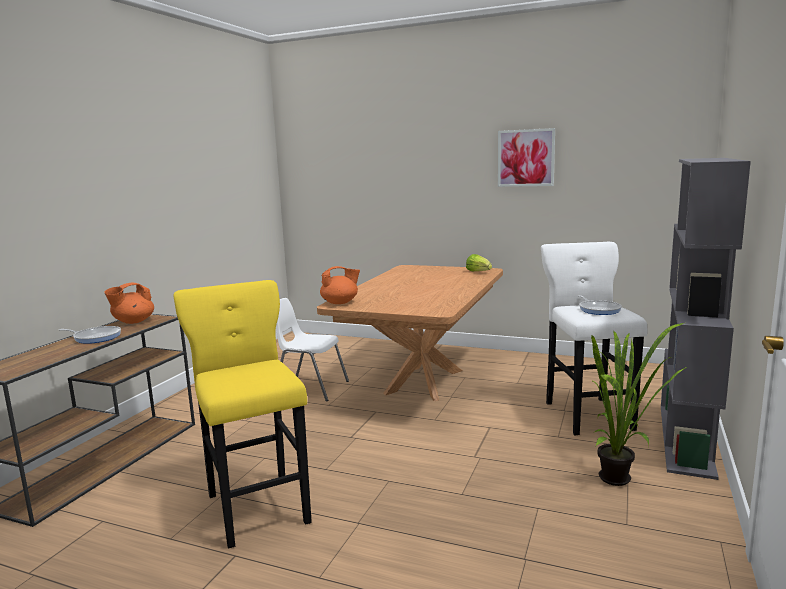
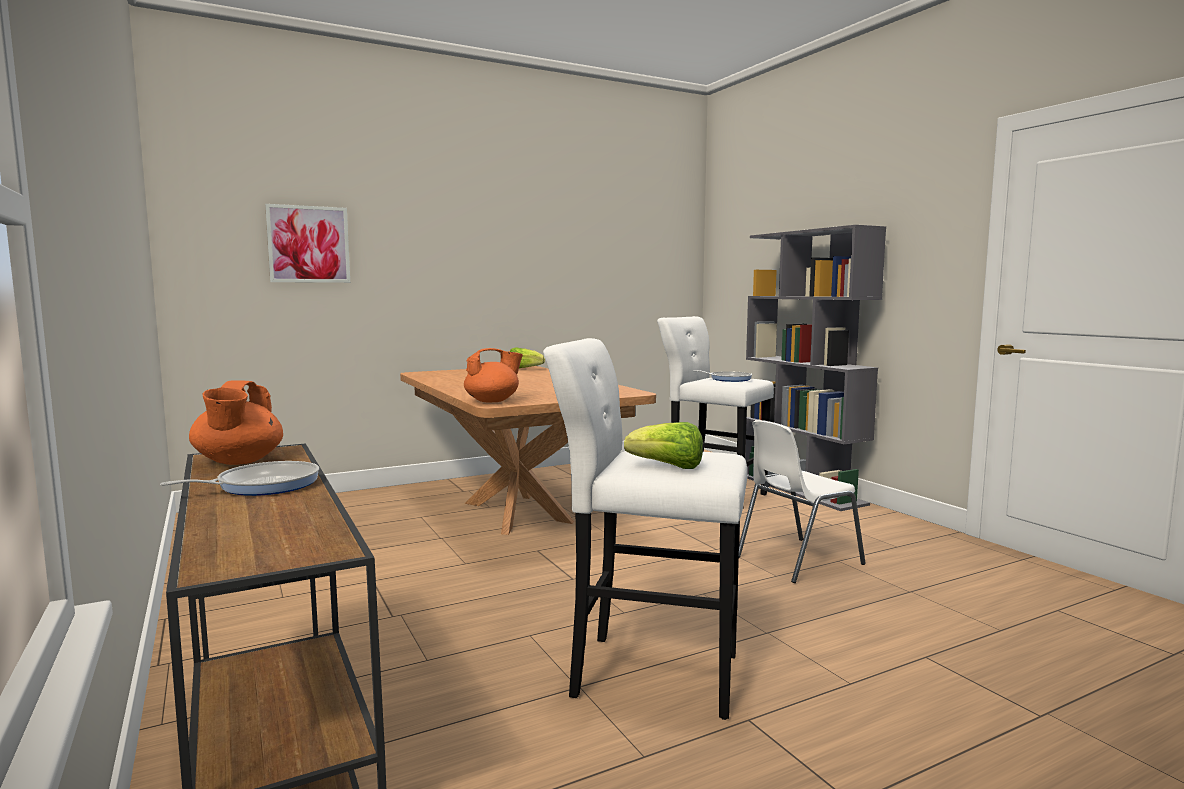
camera: 50 degrees left, 5 degrees down
yellow stool [173,280,312,549] -> white stool [543,338,747,720]
white chair [276,298,349,401] -> white chair moved to [739,420,866,583]
orange teapot [320,266,360,304] -> orange teapot turned 45 degrees clockwise [464,348,523,403]
picture [498,128,555,187] -> picture moved to [265,204,350,283]
potted plant [591,323,688,486] -> none
none -> lettuce [624,422,703,469]

